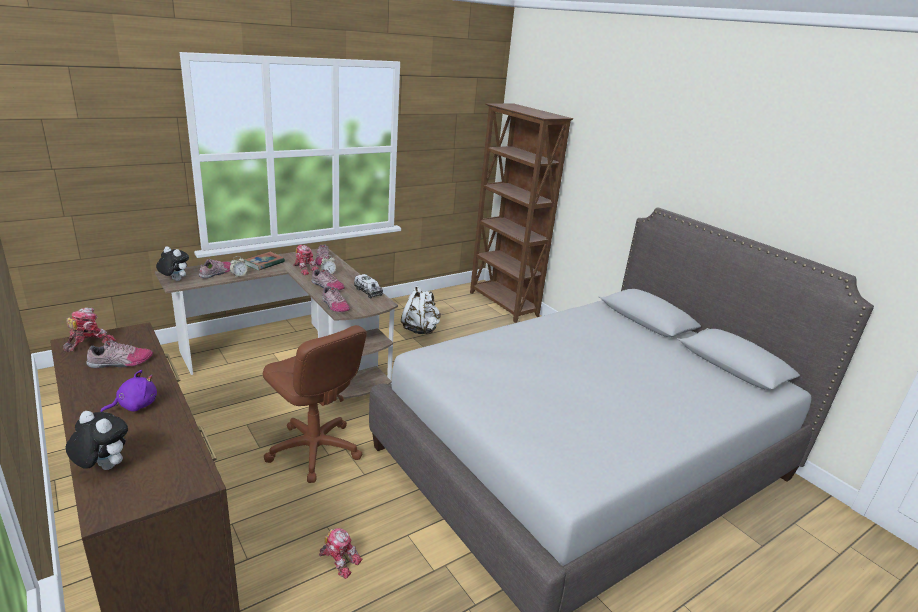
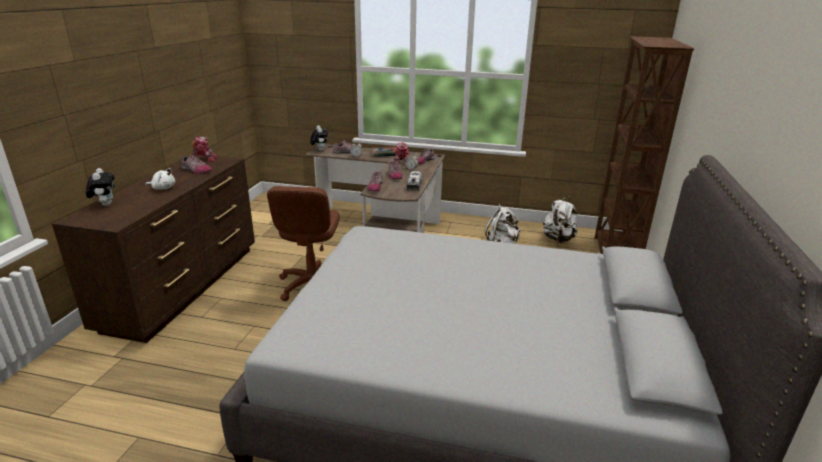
camera: 50 degrees right, 0 degrees up
purple plush toy [100,370,157,412] -> white plush toy [145,168,175,189]
toy robot [319,528,362,579] -> none
none -> white backpack [543,196,577,243]

